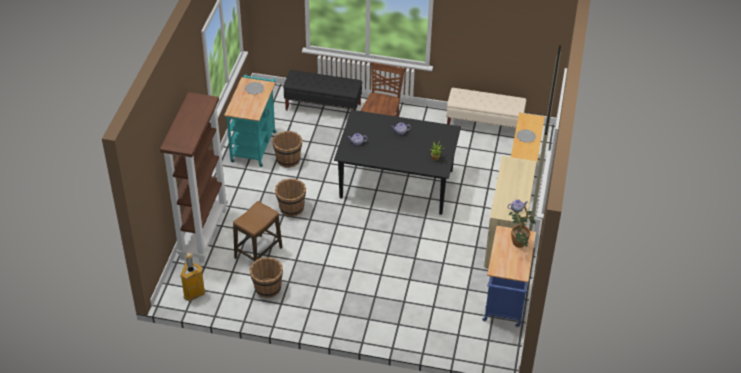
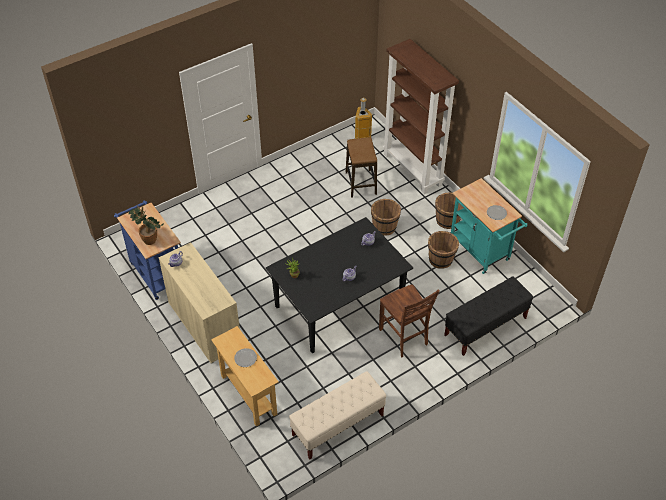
camera: 135 degrees right, 5 degrees up
brown bucket [250,257,283,298] -> brown bucket moved to [435,192,464,229]

